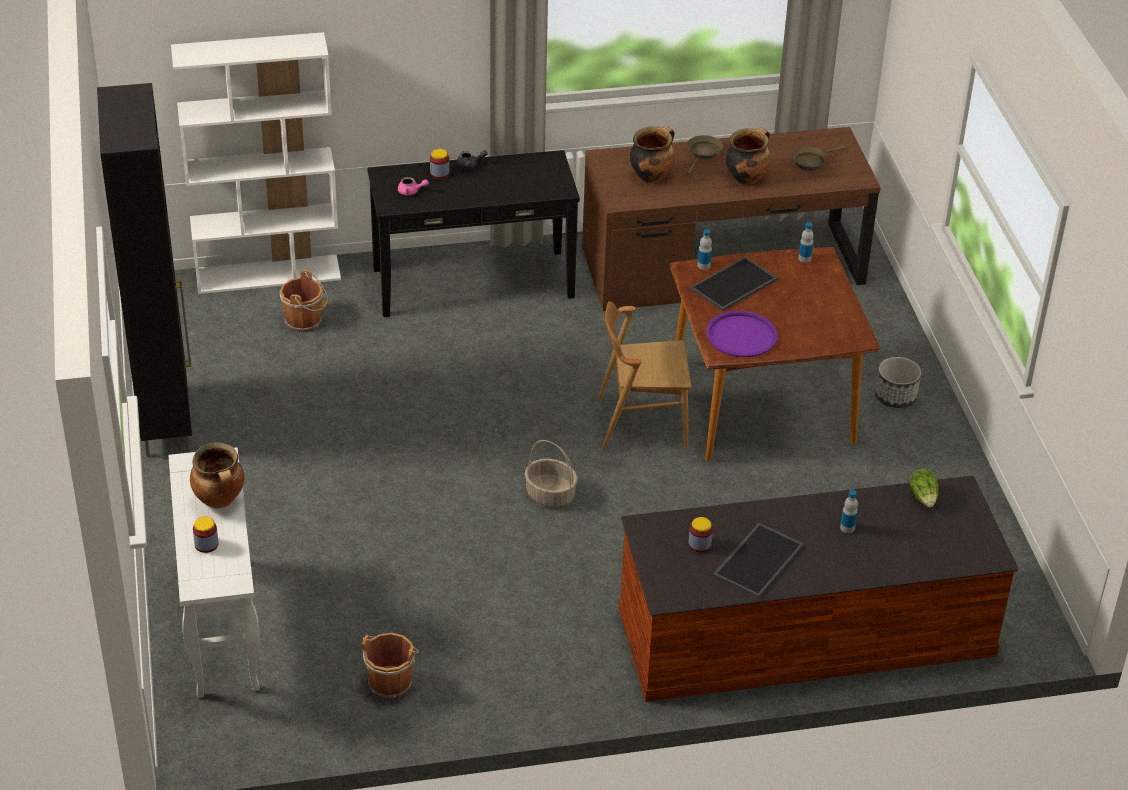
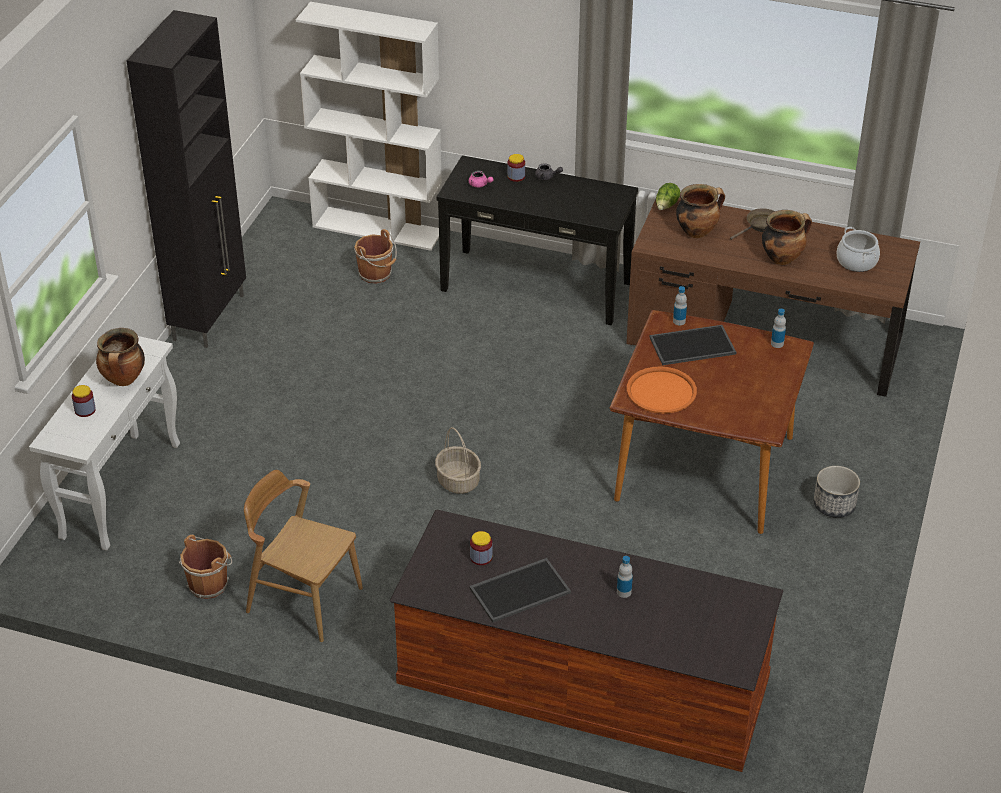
camera: 30 degrees right, 0 degrees up
brown chair [598,301,692,449] -> brown chair moved to [244,470,363,642]
purple tray [706,310,778,357] -> orange tray [627,366,697,414]
brown frying pan [792,146,845,171] -> cooking pot [836,227,880,272]
lettuce [910,469,939,508] -> lettuce moved to [656,183,680,210]

